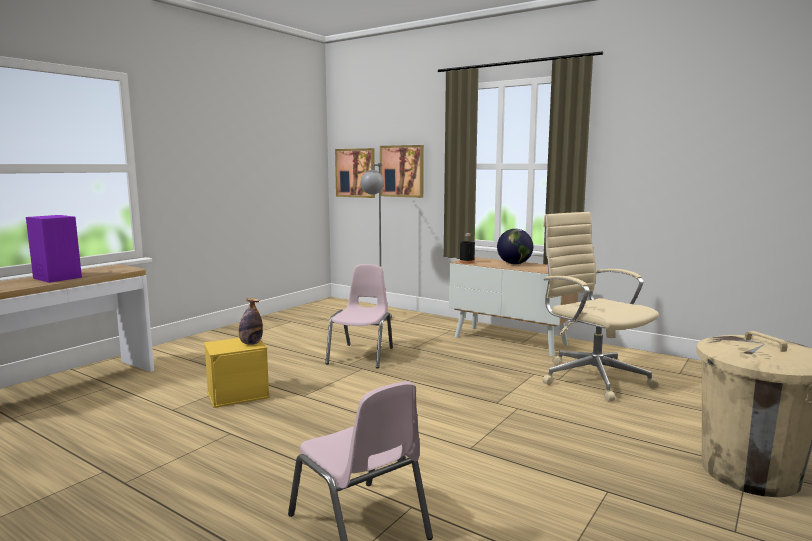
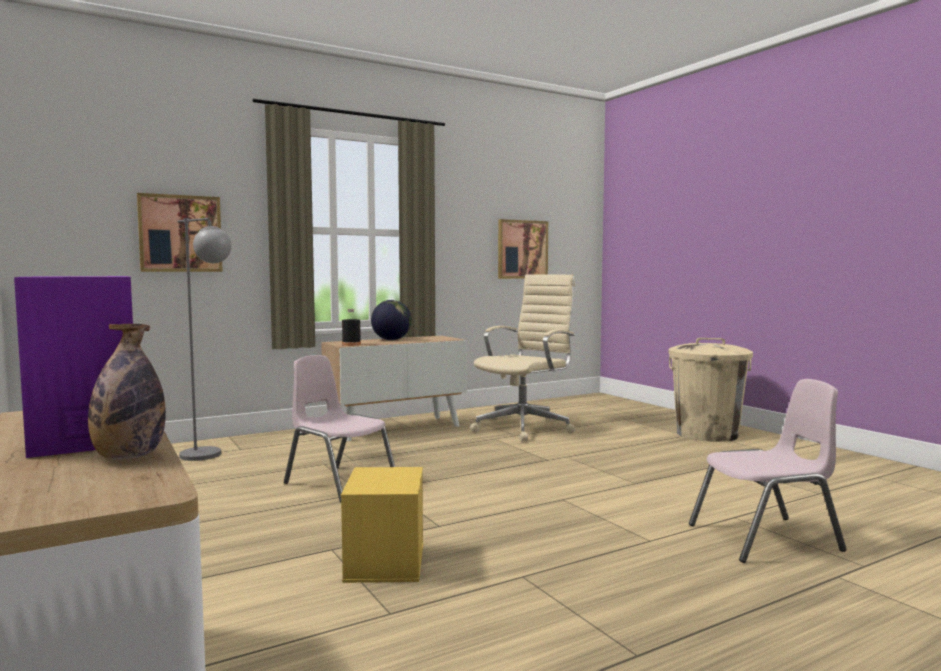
camera: 65 degrees left, 5 degrees down
bottle [239,298,263,345] -> bottle moved to [88,324,166,460]
picture [335,148,375,198] -> picture moved to [498,219,548,279]
beige office chair [543,212,659,402] -> beige office chair turned 135 degrees clockwise [470,274,575,441]

